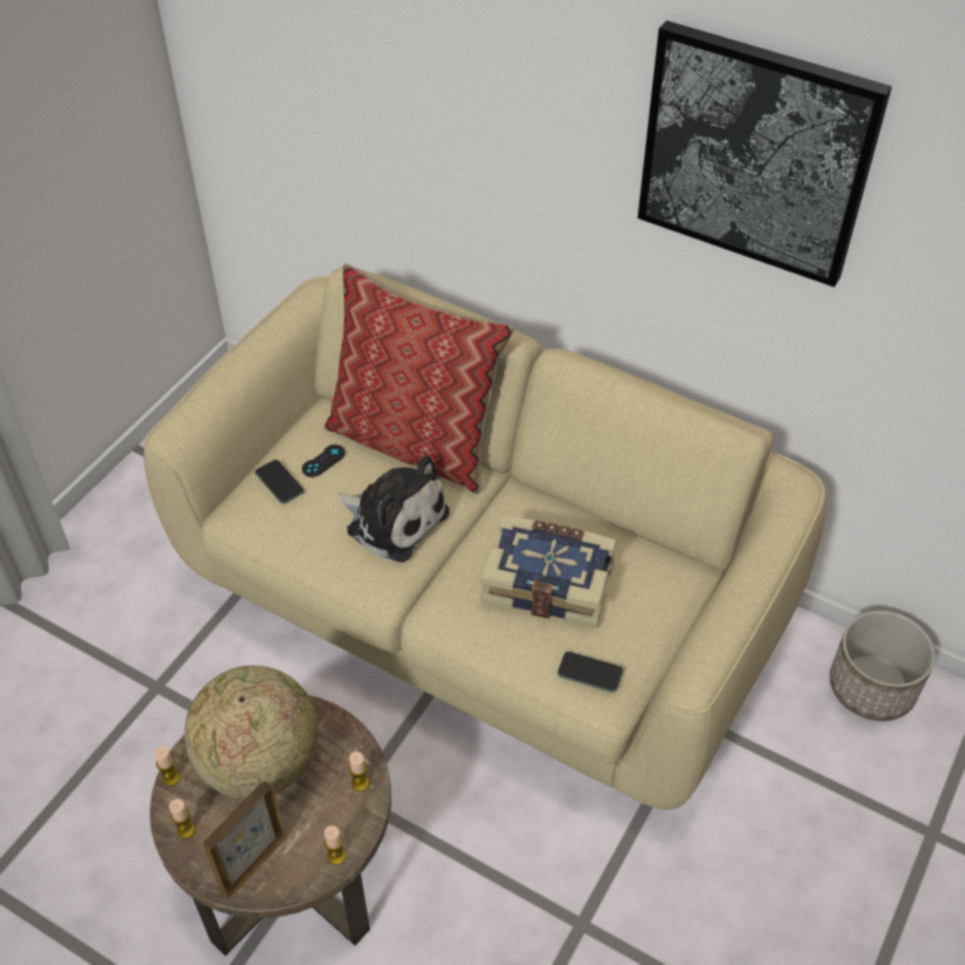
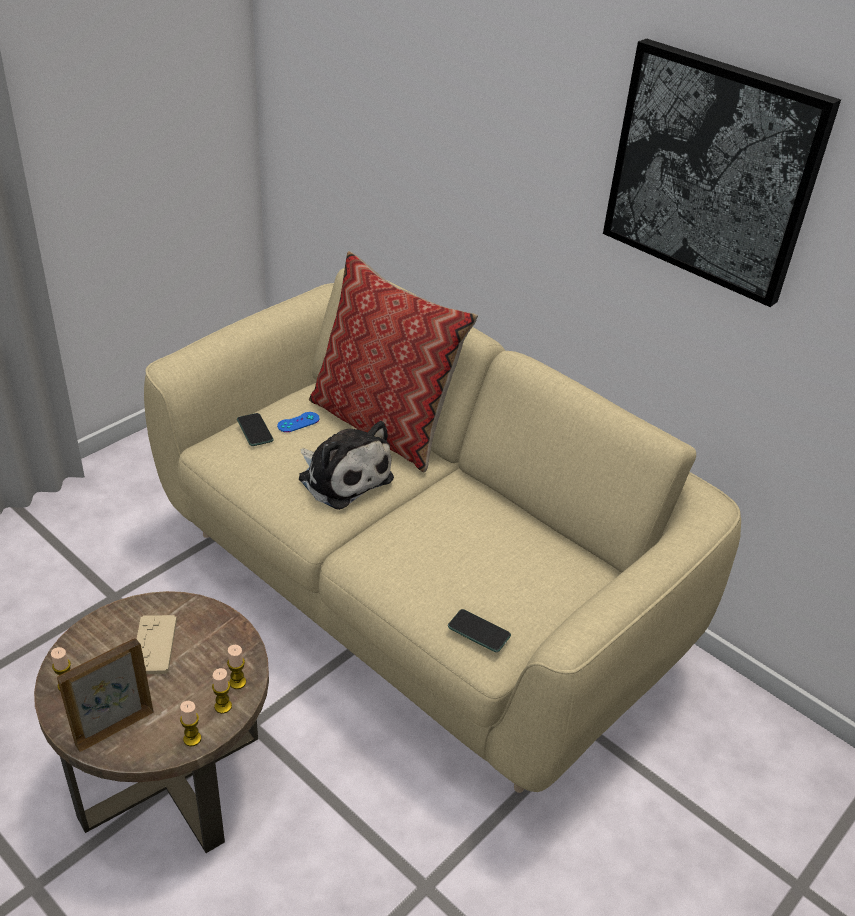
camera: 10 degrees right, 10 degrees down
candle [154,746,180,786] -> candle moved to [212,668,232,714]
globe [184,665,318,799] -> beige game controller [137,615,177,674]
black game controller [302,444,345,477] -> blue game controller [277,412,320,432]
book [480,516,616,628] -> none
planter [830,610,935,721] -> none

